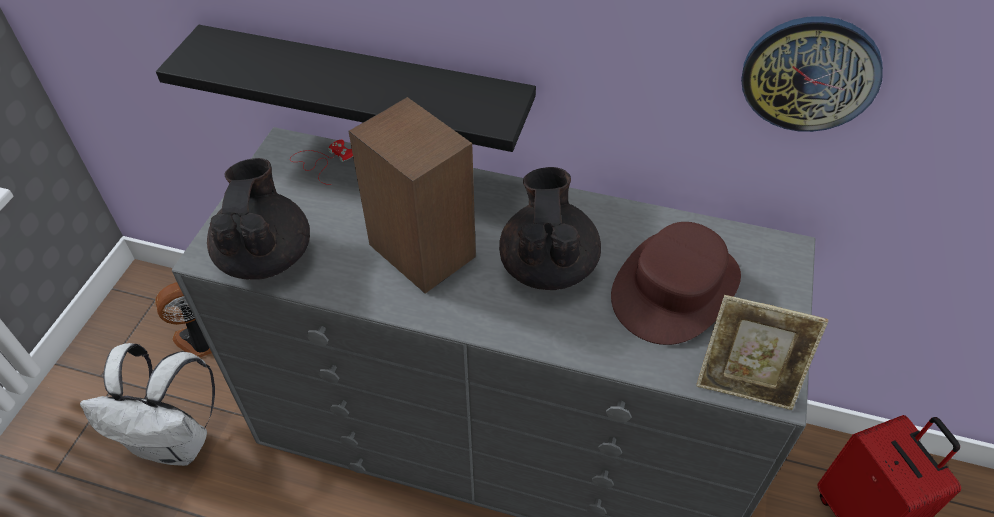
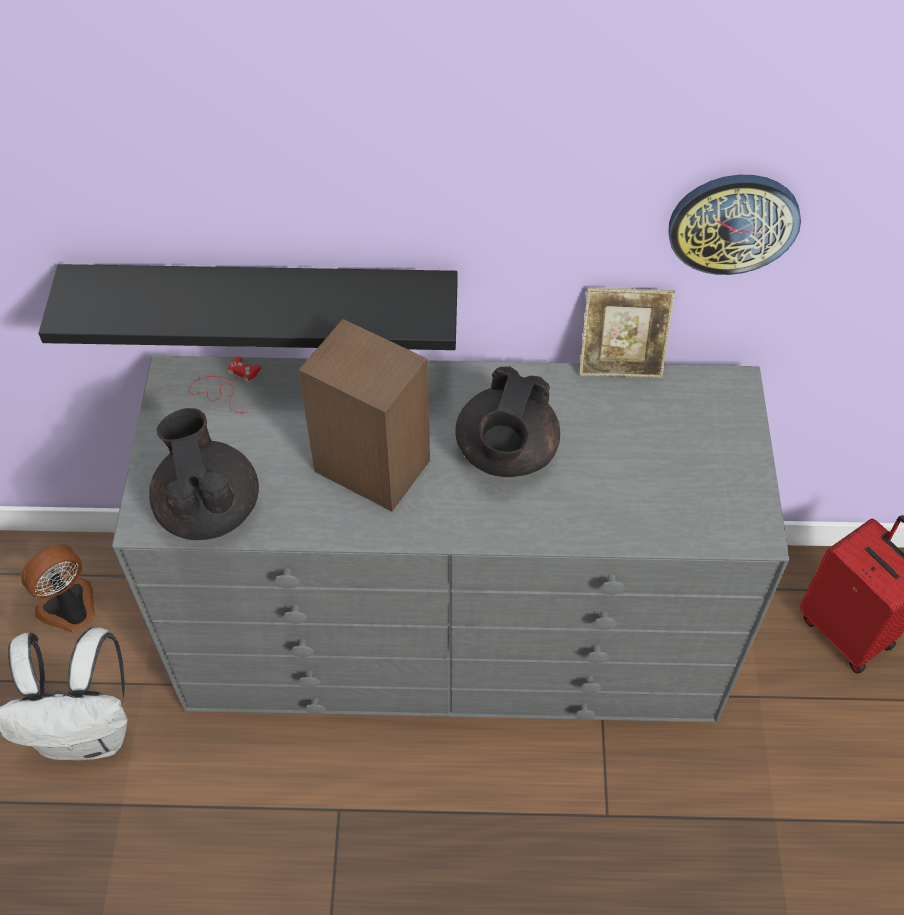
camera: 15 degrees left, 5 degrees up
black teapot [499,167,601,290] -> black teapot turned 150 degrees counterclockwise [455,366,560,477]
brown hat [611,222,741,345] -> none
picture frame [696,295,828,410] -> picture frame moved to [579,288,675,378]

